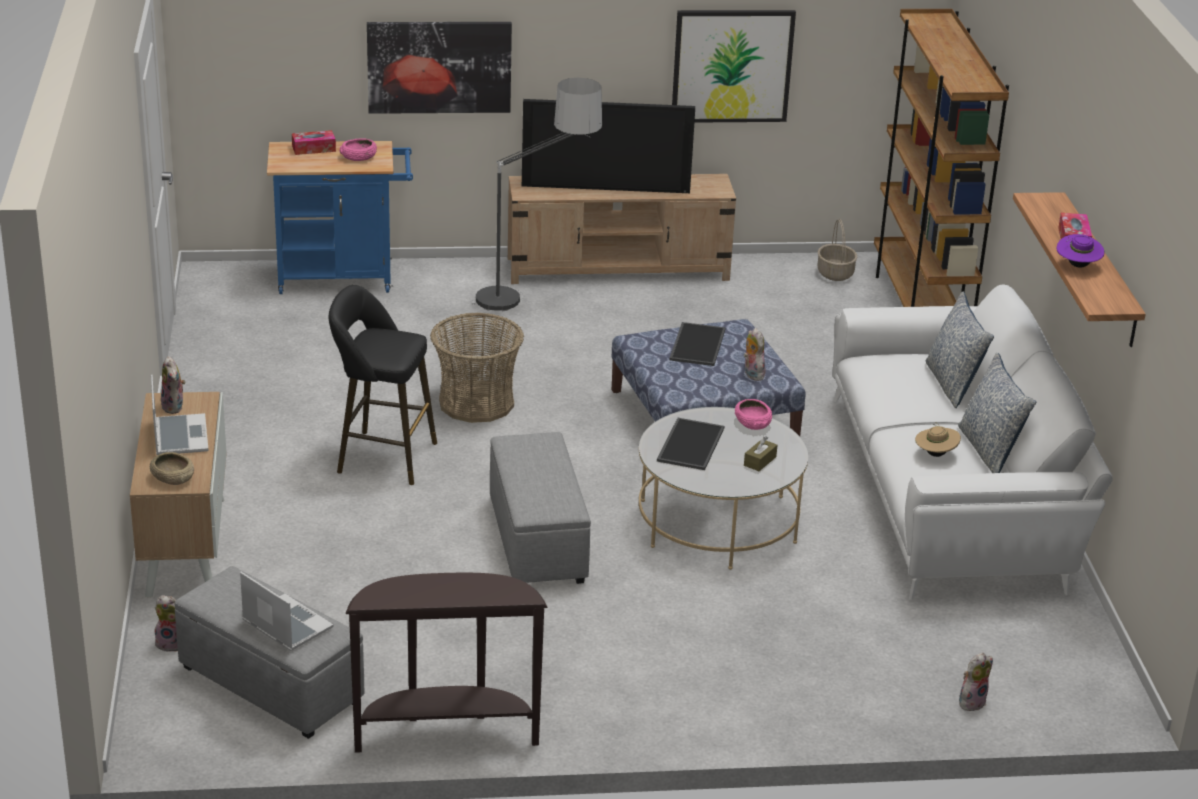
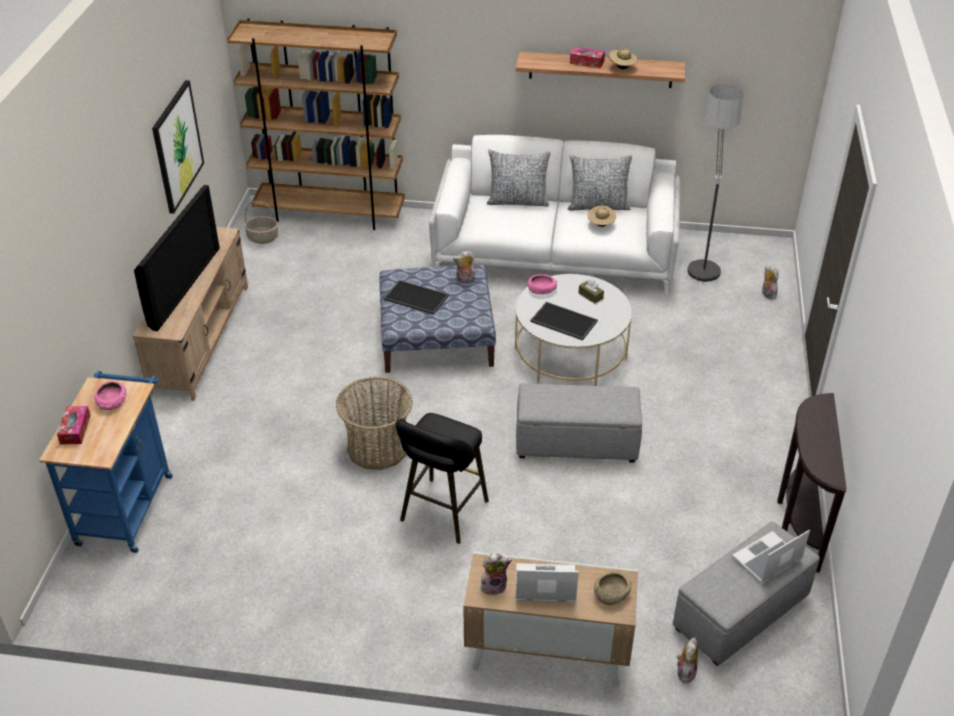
camera: 75 degrees left, 10 degrees up
picture [367,22,512,114] -> none
floor lamp [472,78,602,311] -> floor lamp moved to [681,85,743,285]
purple hat [1057,234,1104,268] -> beige hat [609,48,638,69]

